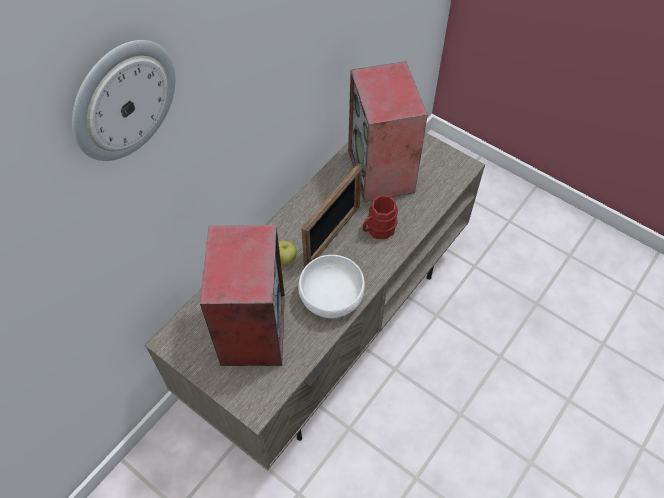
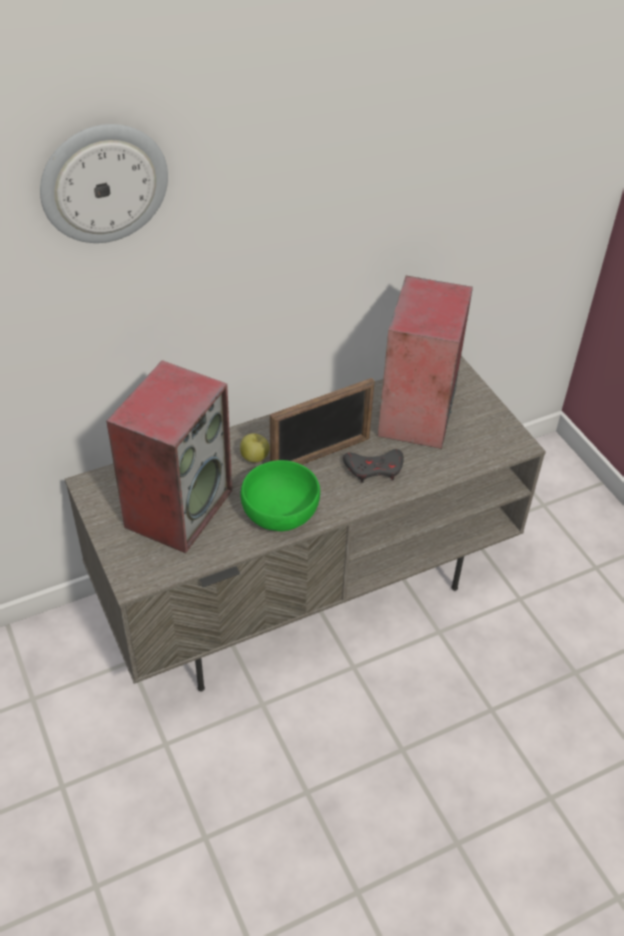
camera: 25 degrees right, 10 degrees down
white bowl [298,255,365,318] -> green bowl [240,460,320,531]
red mug [363,195,398,239] -> grey game controller [343,449,404,483]

